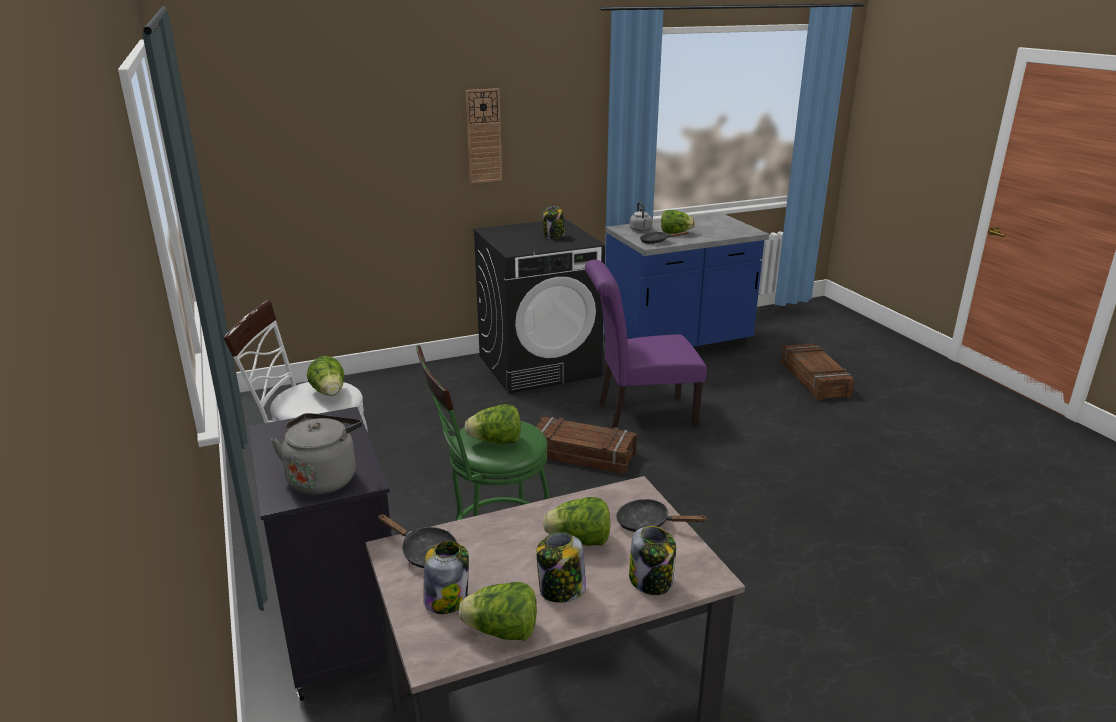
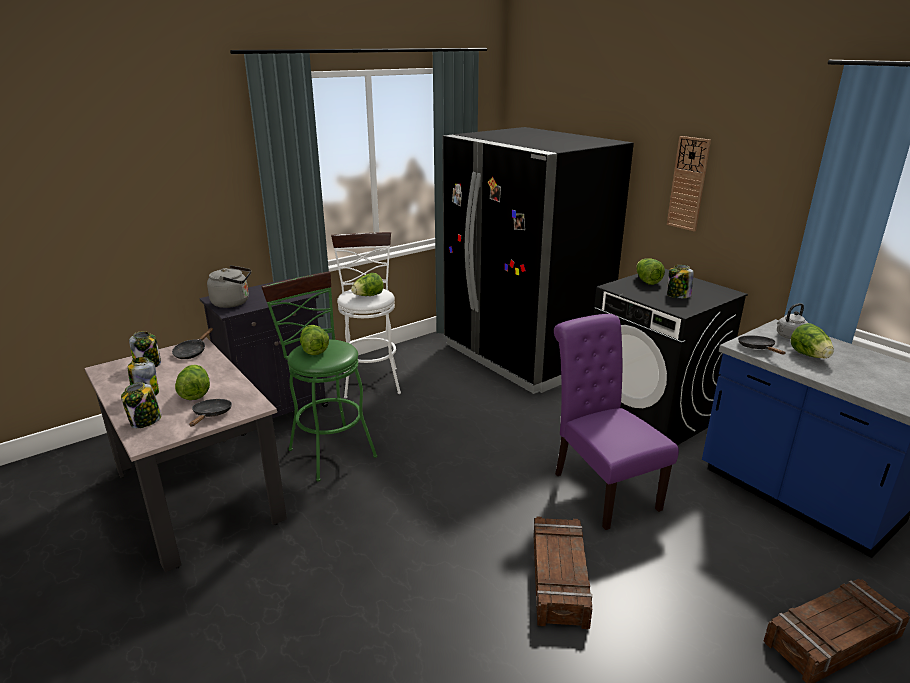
camera: 75 degrees right, 0 degrees up
lettuce [459,582,537,641] -> lettuce moved to [636,258,665,285]
crate [536,417,637,474] -> crate moved to [533,517,592,629]
none -> black fridge [442,127,634,394]

